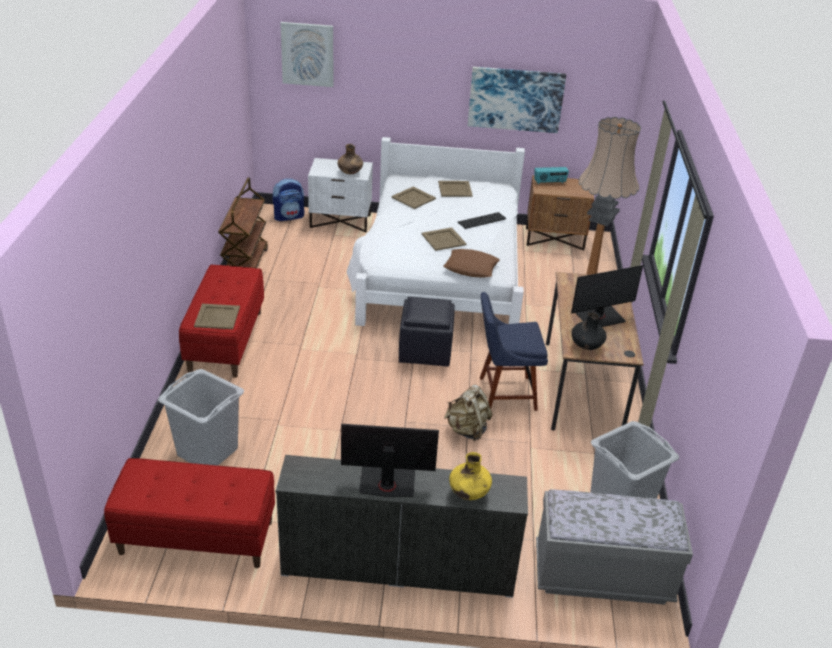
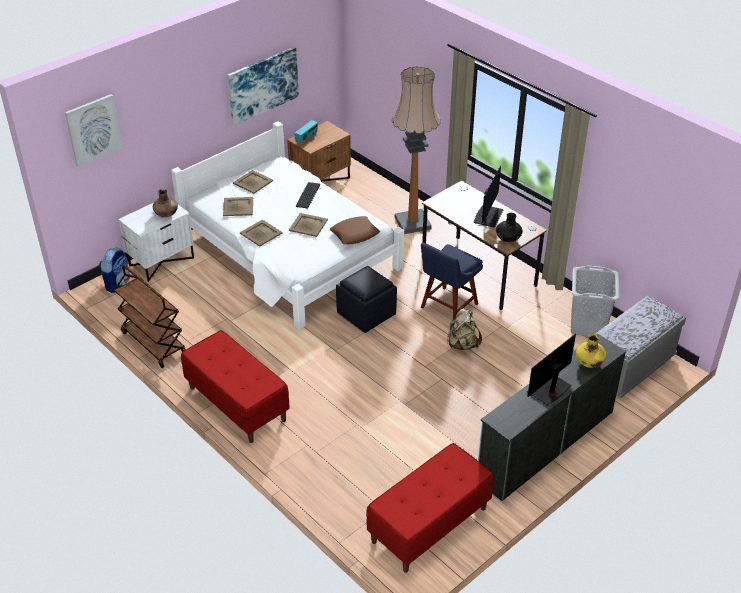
camera: 45 degrees left, 5 degrees up
grey laundry basket [158,369,244,466] -> none
beige tray [194,304,240,329] -> beige tray moved to [240,220,283,247]

